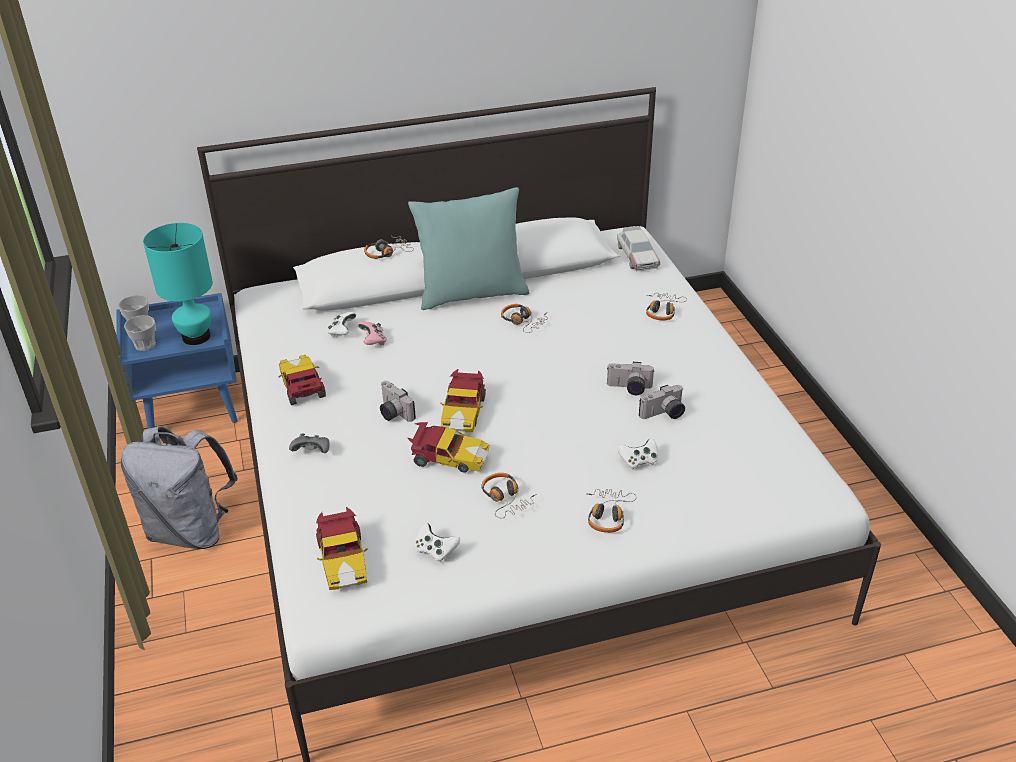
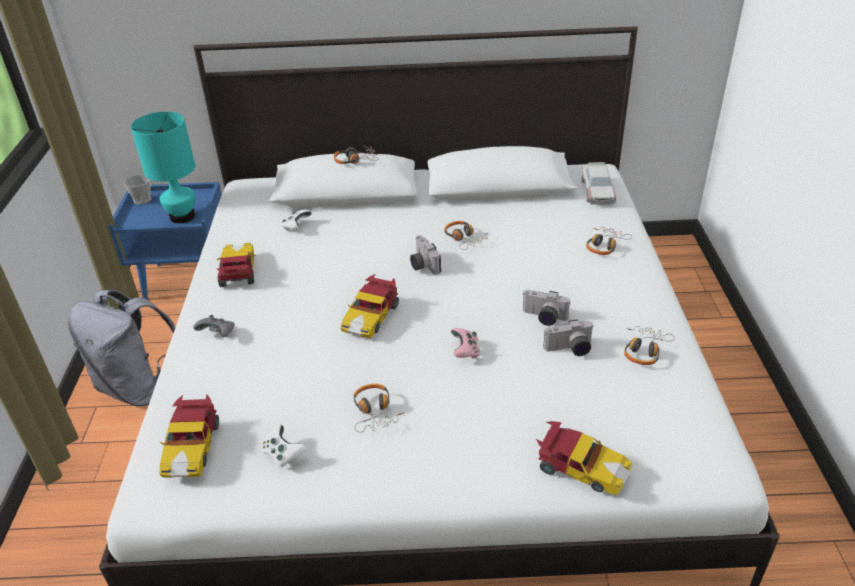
camera: 15 degrees right, 0 degrees up
cup [124,315,156,351] -> none
pink game controller [358,322,387,345] -> pink game controller moved to [451,328,480,359]
camera [380,381,416,422] -> camera moved to [410,235,441,274]
toy car [407,422,490,473] -> toy car moved to [536,421,632,495]
turquoise pillow [408,187,530,310] -> none
headphones [588,489,637,533] -> headphones moved to [624,326,675,365]
white game controller [617,438,658,470] -> none

